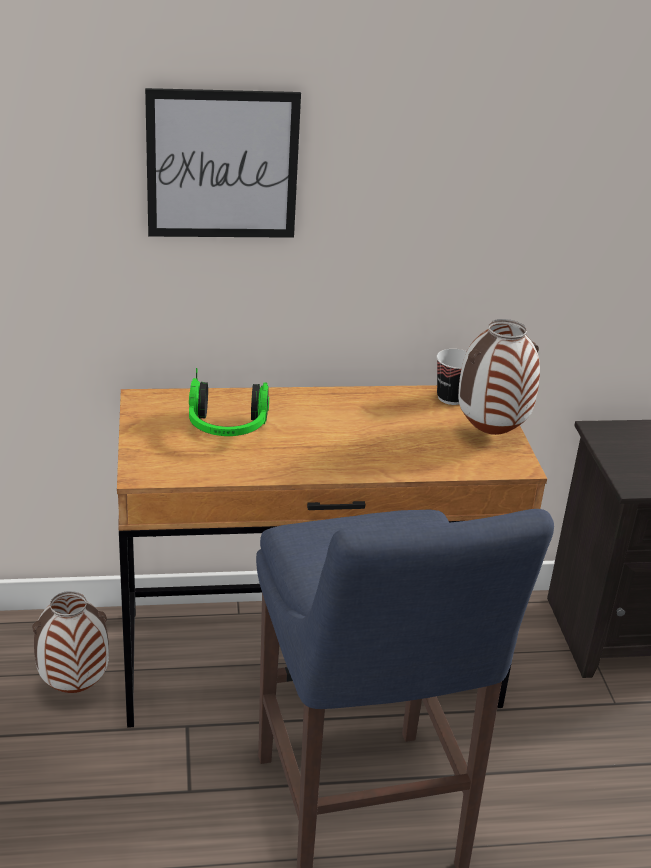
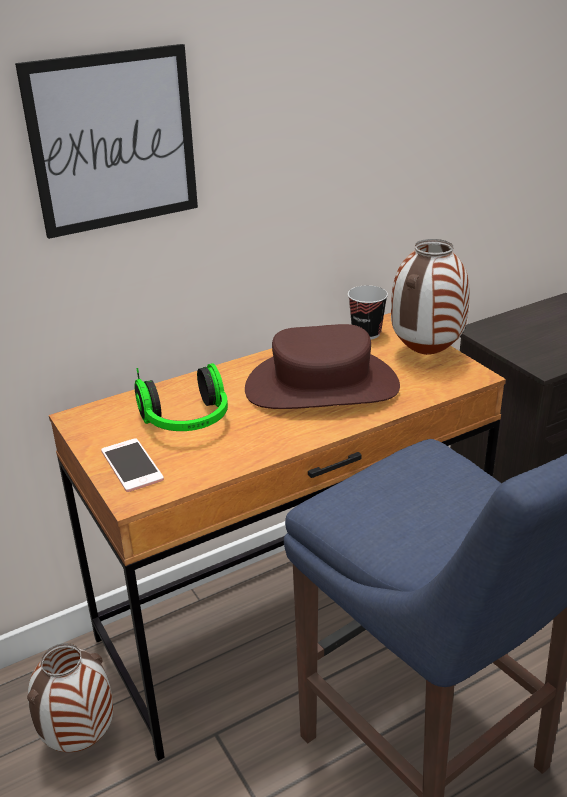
camera: 20 degrees left, 0 degrees up
none -> phone [101,438,164,492]
none -> brown hat [245,324,400,409]

